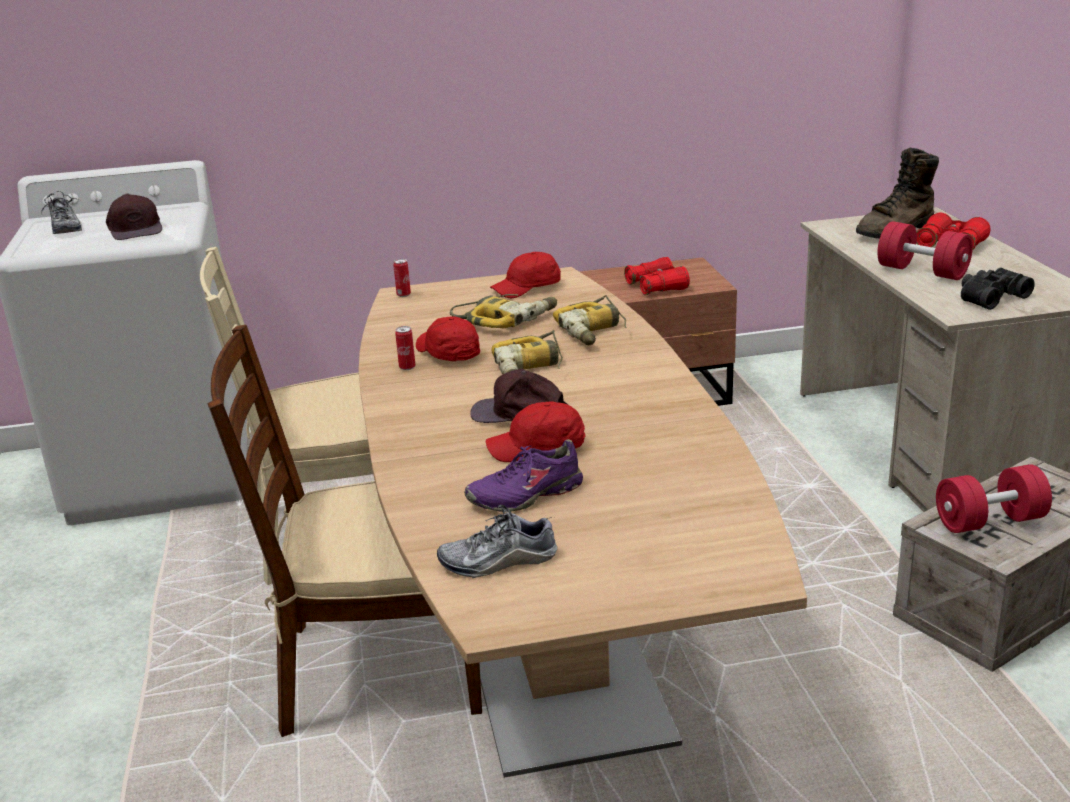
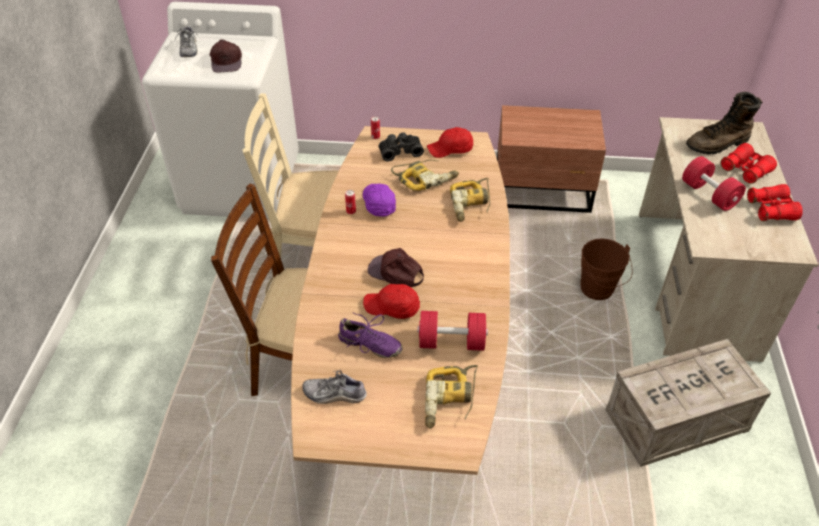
camera: 15 degrees right, 20 degrees up
red cap [416,316,480,361] -> purple cap [363,184,396,217]
purple shoe [464,439,583,512] -> purple shoe turned 150 degrees counterclockwise [338,312,402,358]
power drill [492,330,563,375] -> power drill moved to [425,365,478,429]
red binoculars [624,257,690,295] -> red binoculars moved to [747,184,803,221]
red dumbbell [936,464,1052,533] -> red dumbbell moved to [417,311,488,351]
black binoculars [961,267,1035,310] -> black binoculars moved to [379,133,424,162]
none -> brown bucket [581,238,633,300]

